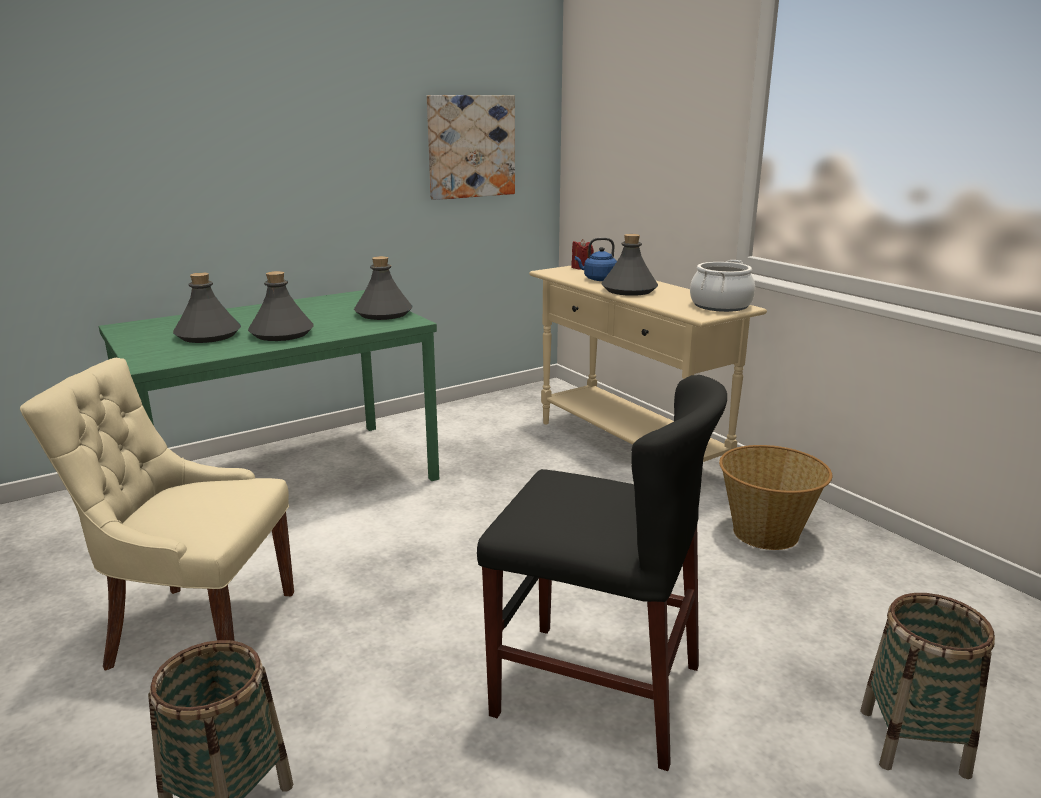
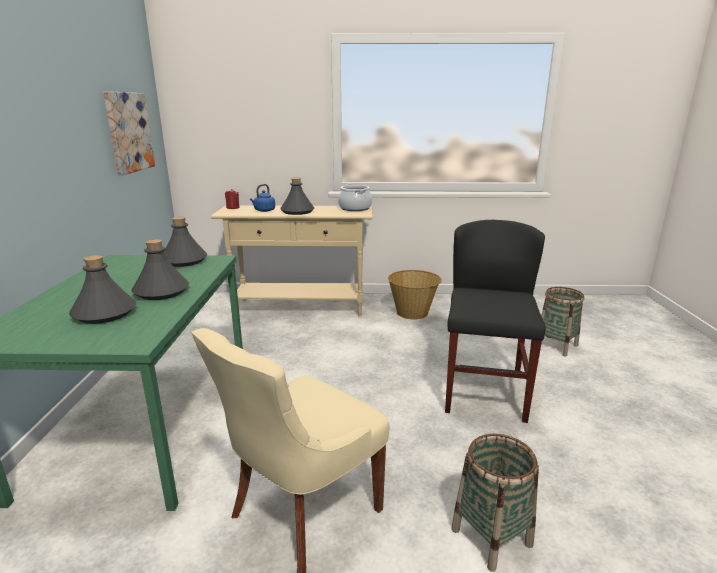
camera: 55 degrees left, 0 degrees up
black chair [477,375,727,771] -> black chair turned 45 degrees counterclockwise [445,220,546,423]

